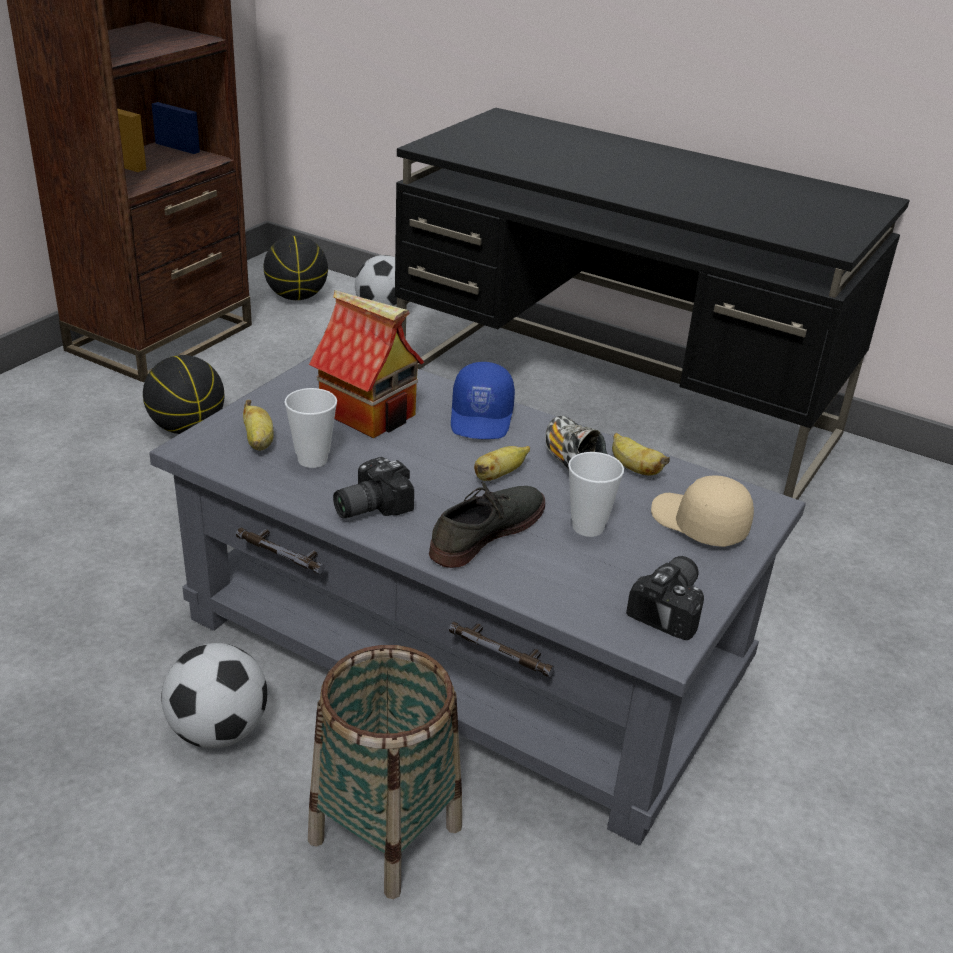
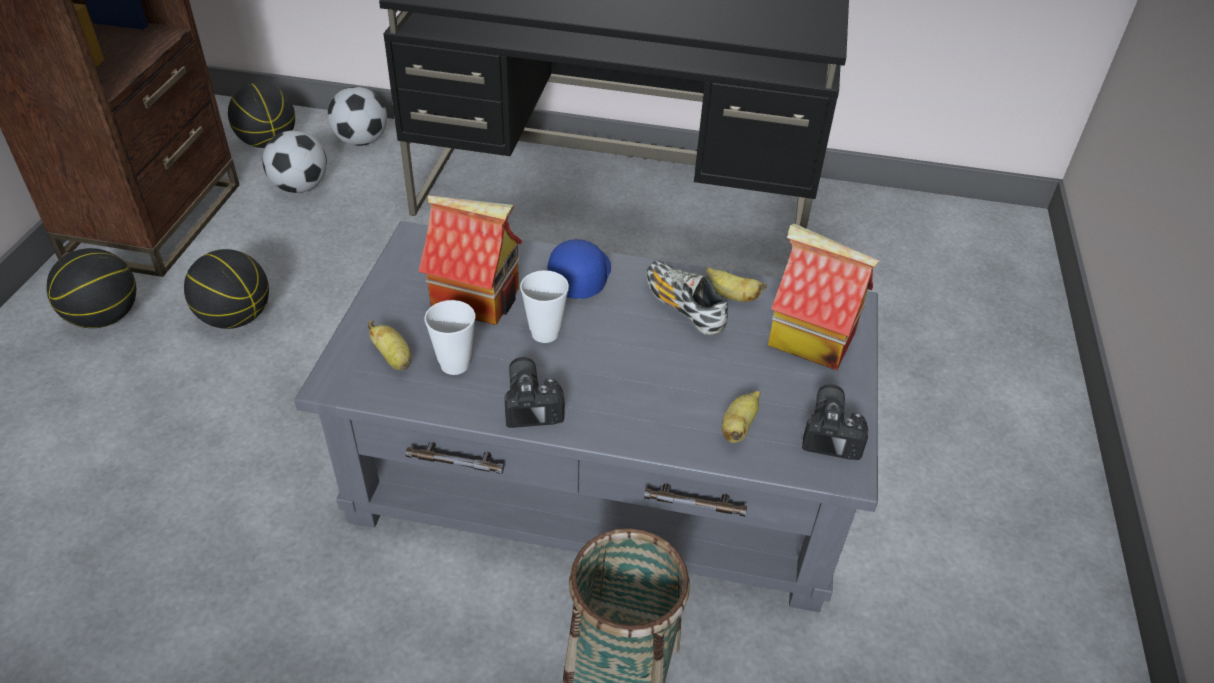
camera: 20 degrees left, 10 degrees up
football [161,643,267,748] -> football moved to [262,131,327,193]
camera [333,457,414,518] -> camera turned 135 degrees clockwise [504,357,564,428]
grey shoe [429,482,545,568] -> none
blue cap [451,362,515,439] -> blue cap turned 150 degrees counterclockwise [547,239,611,299]
banana [474,446,530,481] -> banana moved to [722,391,760,443]
cup [568,452,624,537] -> cup moved to [520,270,569,343]
beige cap [651,475,754,547] -> toy house [768,223,879,370]
none -> basketball [47,248,136,328]

